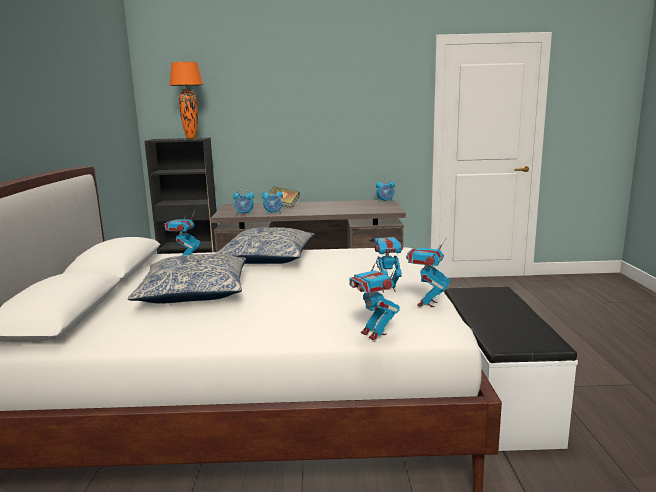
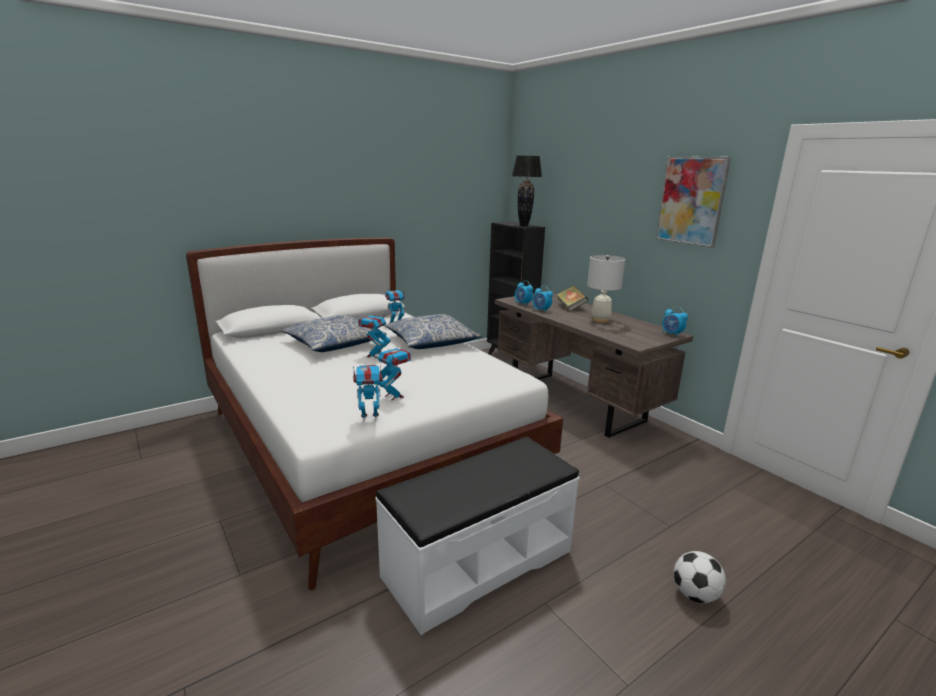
camera: 55 degrees right, 5 degrees up
orange table lamp [170,62,204,139] -> black table lamp [512,156,542,226]
toy robot [349,257,400,340] -> toy robot moved to [358,311,390,358]
none -> white table lamp [587,255,625,323]
none -> picture [656,156,731,248]
none -> football [674,551,726,603]

